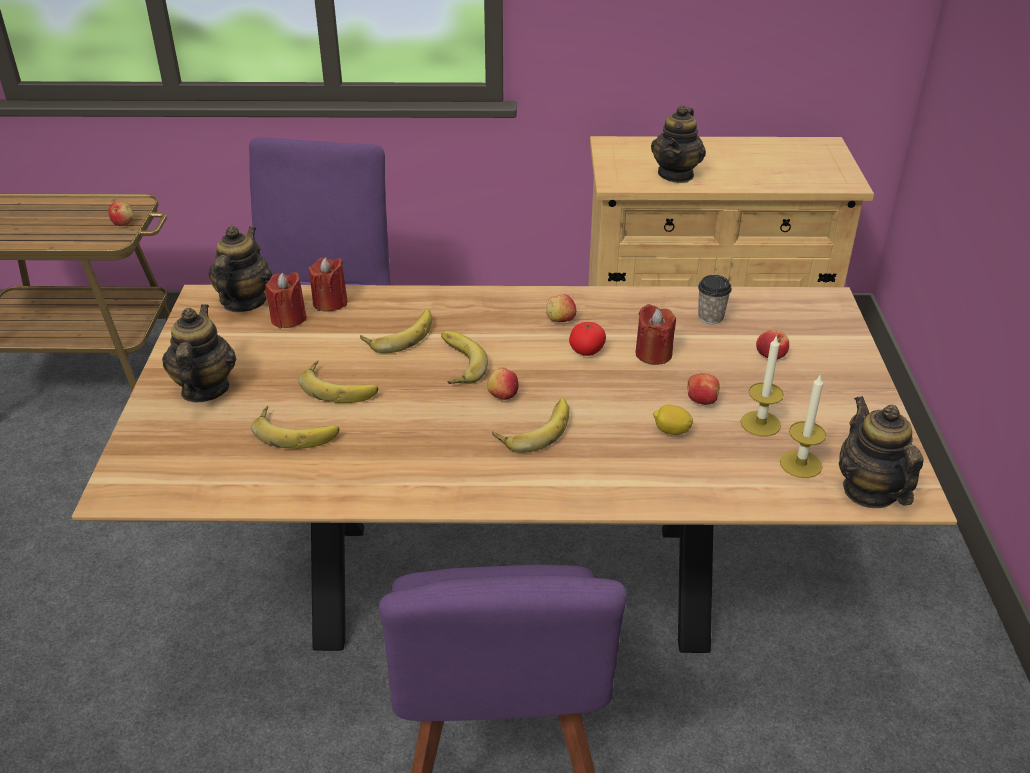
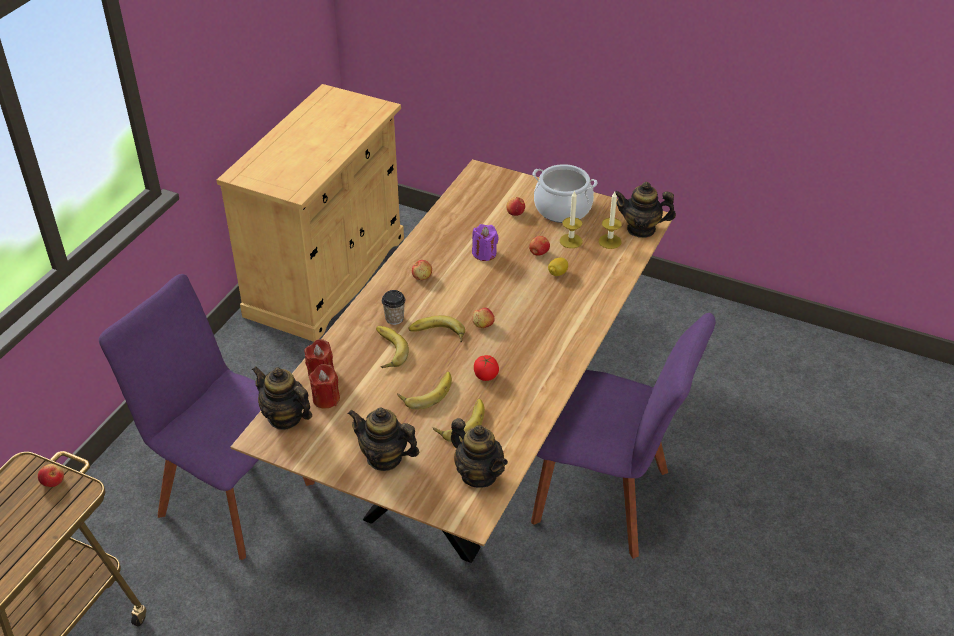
camera: 65 degrees left, 5 degrees up
banana [492,398,569,453] -> none
tomato [569,322,606,356] -> tomato moved to [474,355,499,381]
red candle [636,304,676,365] -> purple candle [472,224,499,261]
teapot [651,105,706,183] -> teapot moved to [451,418,508,488]
cup [698,275,732,324] -> cup moved to [382,290,405,325]
none -> cooking pot [532,164,597,223]

